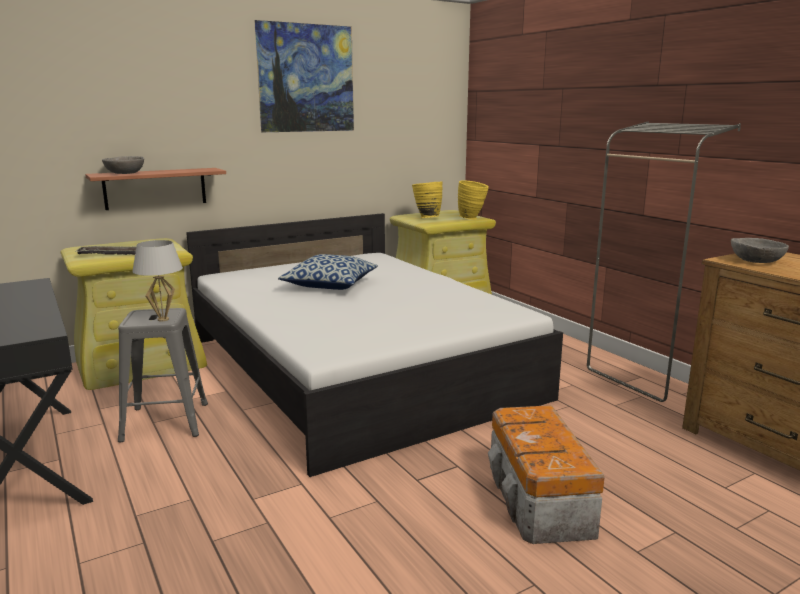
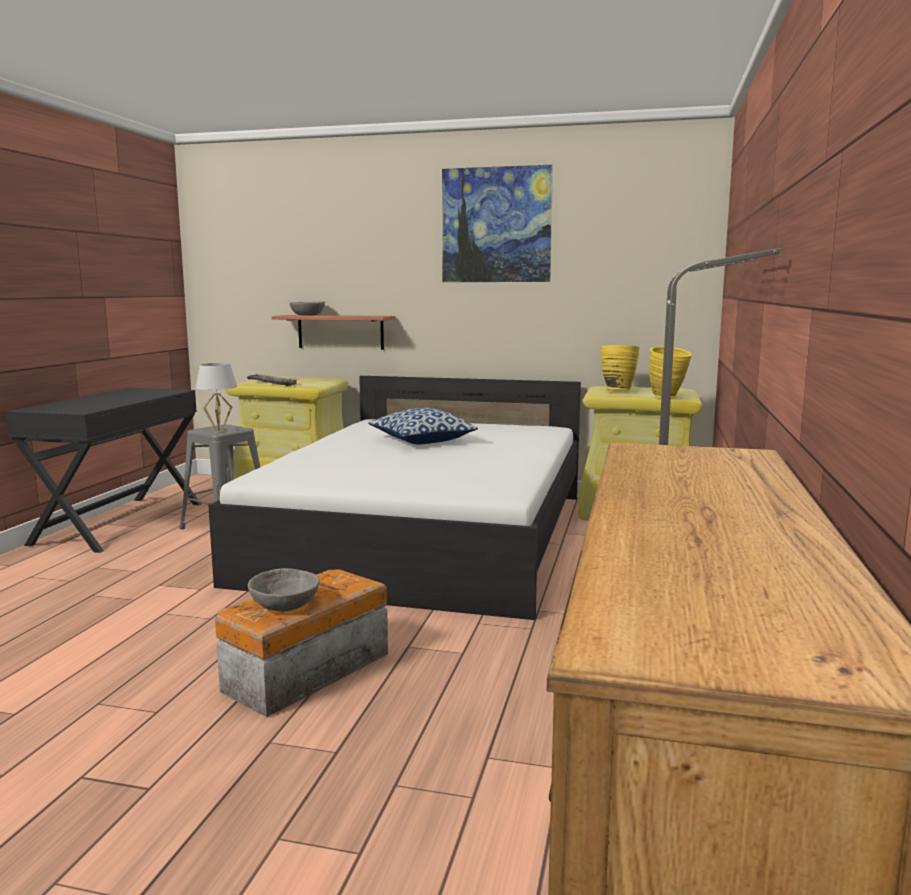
camera: 45 degrees right, 5 degrees down
grey bowl [731,238,789,263] -> grey bowl moved to [248,568,319,611]

